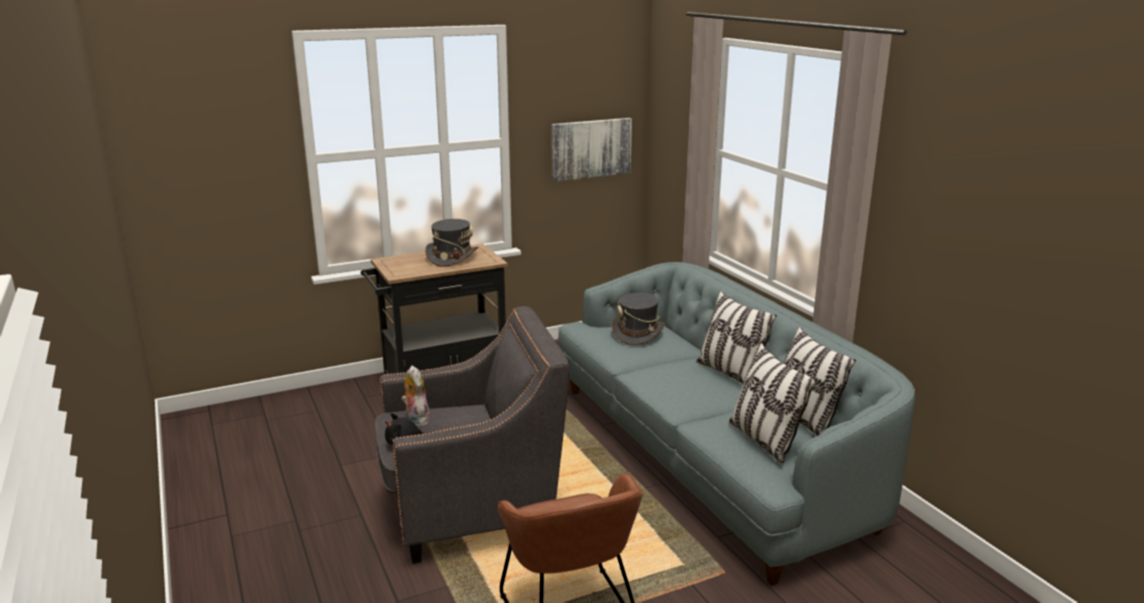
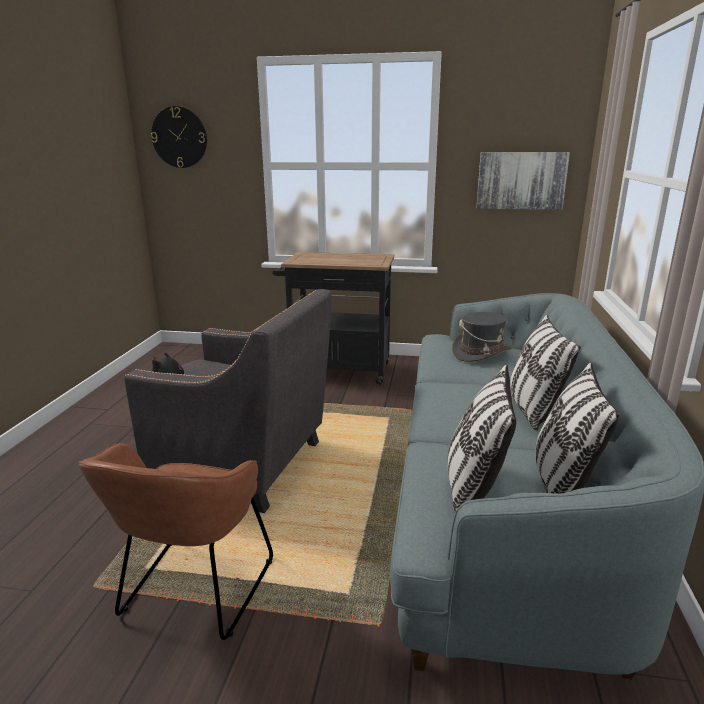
camera: 35 degrees right, 0 degrees up
plush toy [401,365,430,427] -> none
grey hat [425,219,478,267] -> none
none -> wall clock [151,106,207,168]

